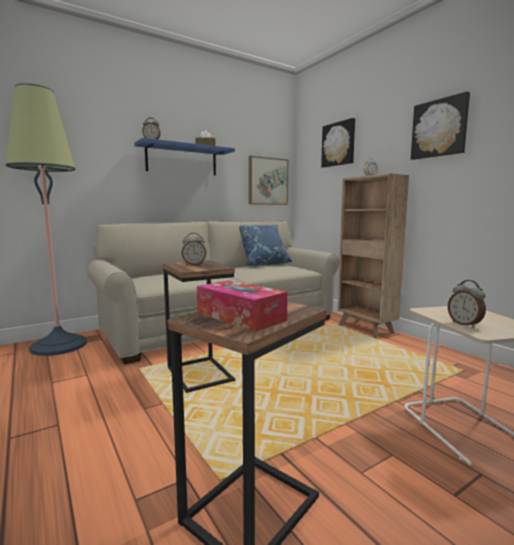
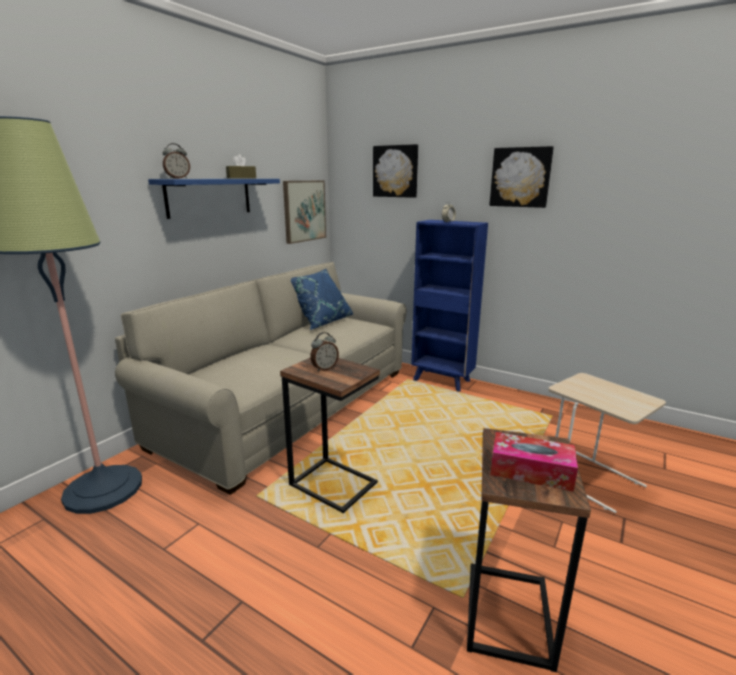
camera: 25 degrees left, 10 degrees up
brown bookcase [338,173,409,338] -> blue bookcase [411,220,488,392]
alarm clock [448,280,486,328] -> none

